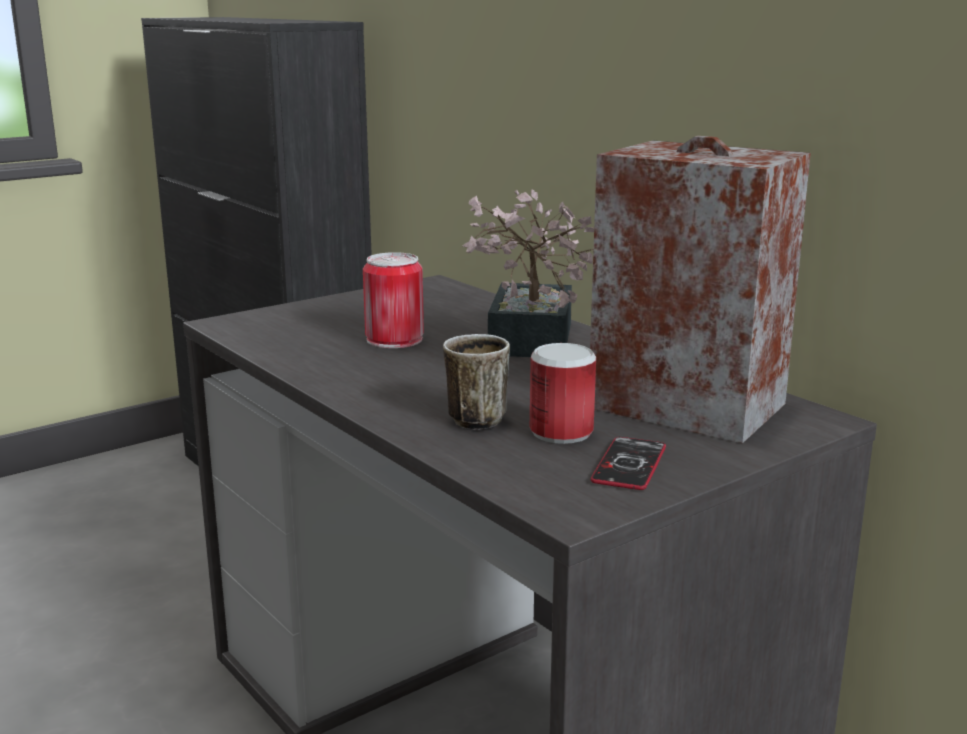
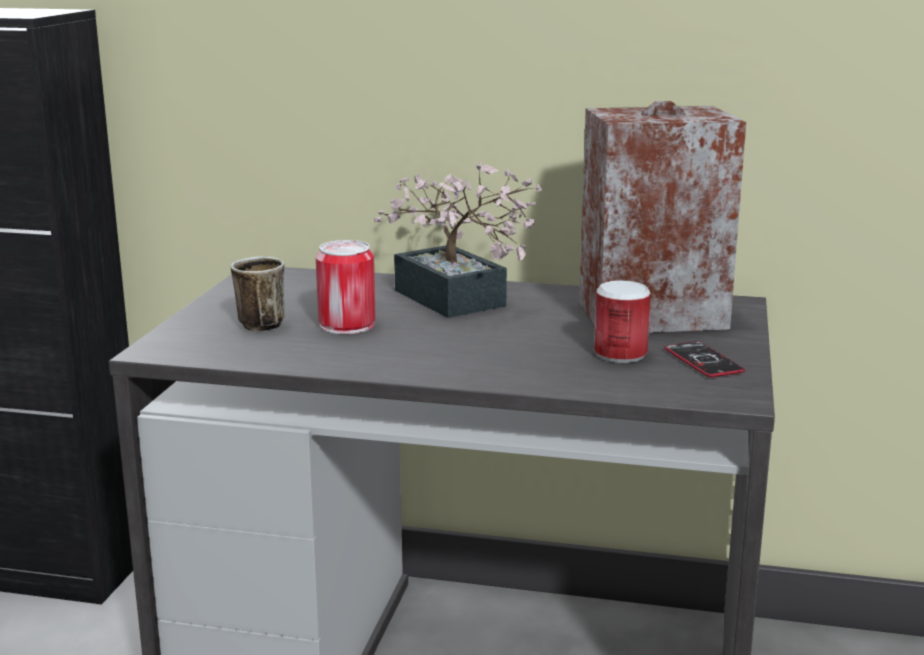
camera: 40 degrees left, 0 degrees up
mug [443,334,510,430] -> mug moved to [231,257,285,331]

